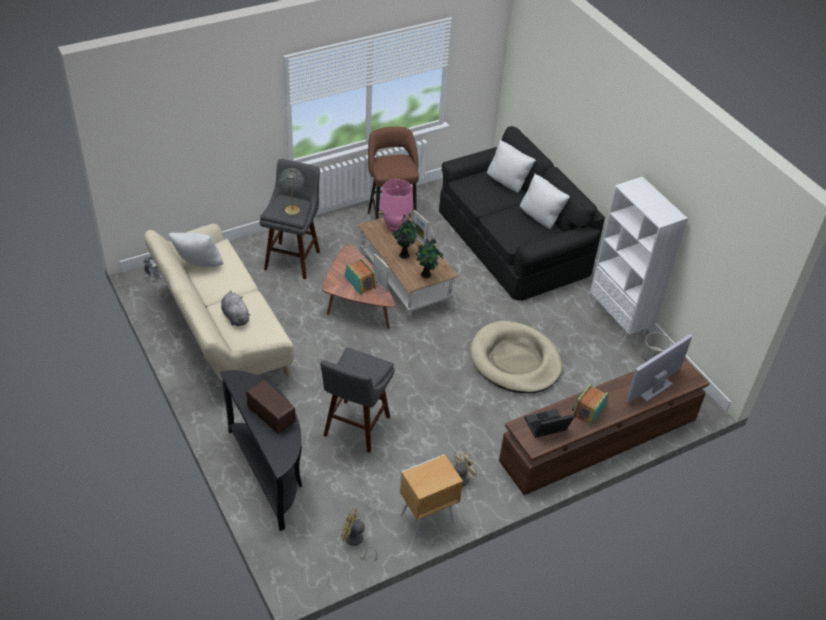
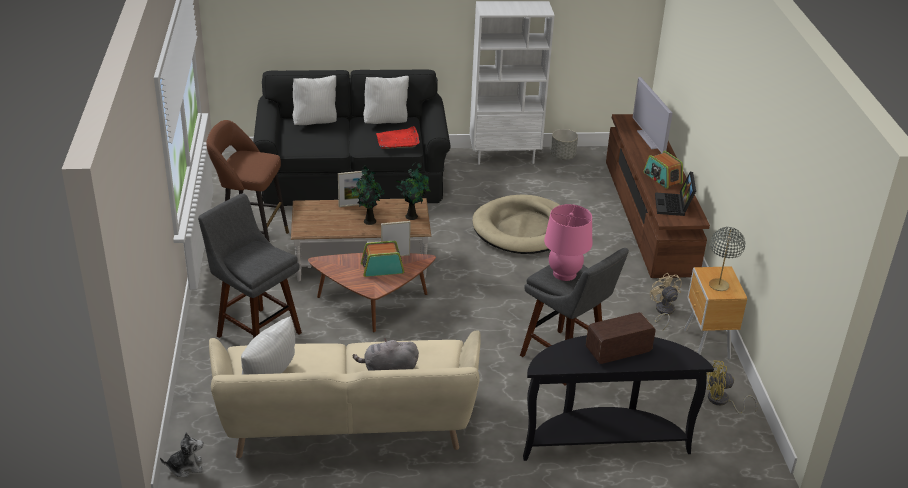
camera: 65 degrees left, 10 degrees down
grey table lamp [279,168,304,215] -> grey table lamp moved to [709,227,745,291]
yellow fan [341,507,377,561] -> yellow fan turned 45 degrees clockwise [707,360,757,414]
pink table lamp [380,179,413,232] -> pink table lamp moved to [544,204,592,281]
none -> red tray [376,126,420,149]

